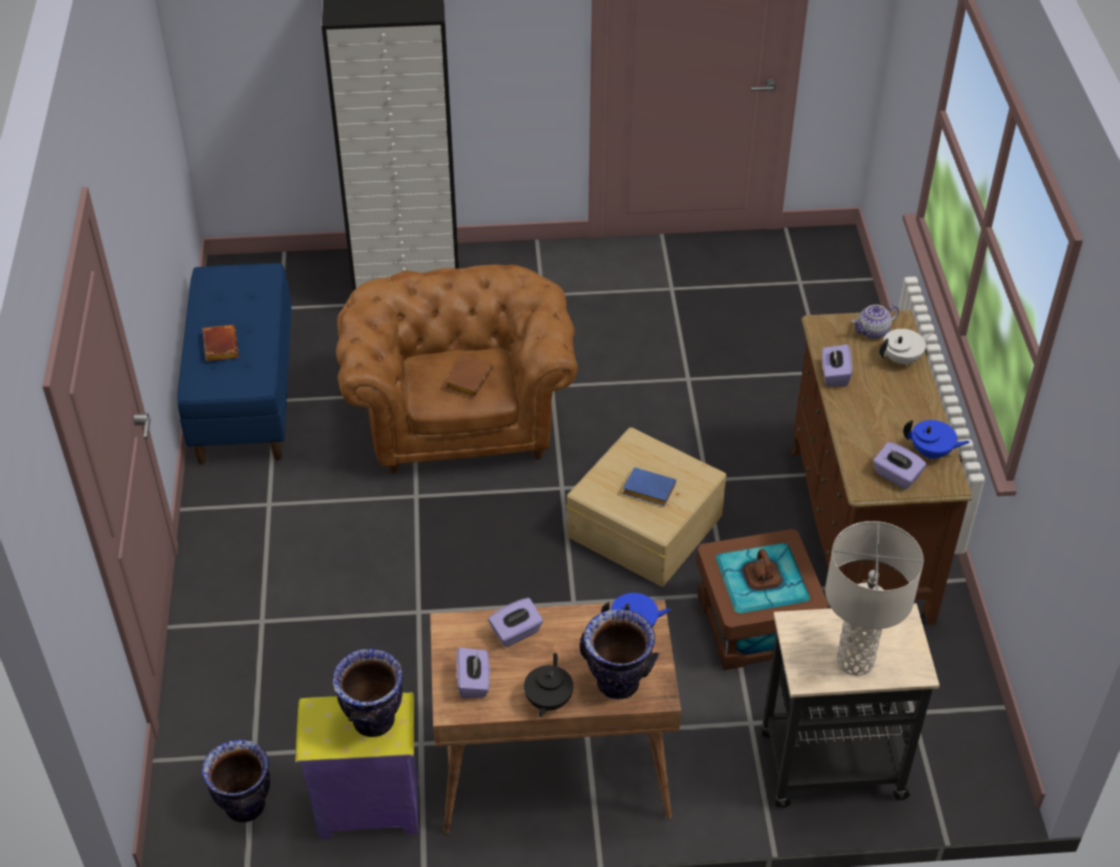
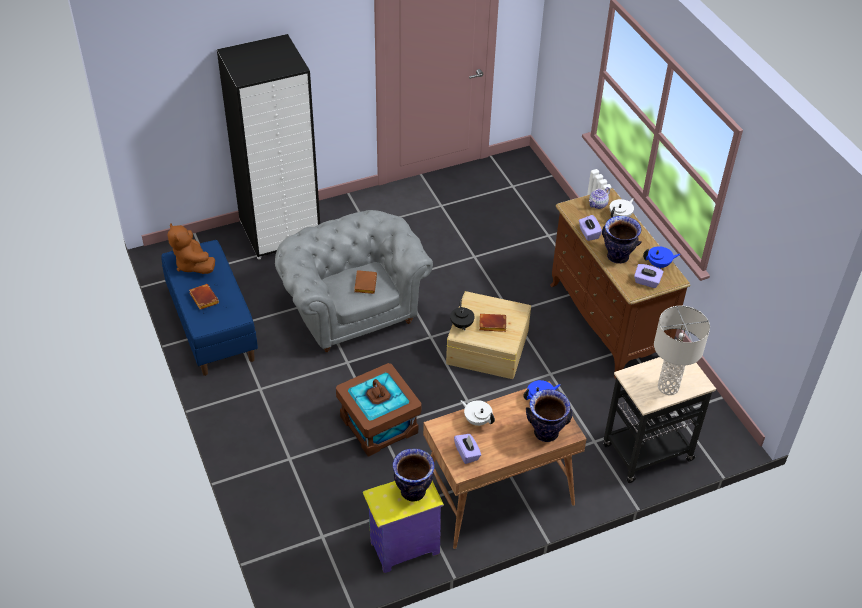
camera: 20 degrees left, 0 degrees up
vase [202,740,270,823] -> vase moved to [602,216,641,264]
brown armchair [336,264,577,473] -> grey armchair [275,210,433,352]
purple tissue box [488,598,543,647] -> white teapot [461,400,495,426]
black teapot [524,653,573,717] -> black teapot moved to [450,301,475,330]
blue book [623,467,676,506] -> brown book [479,314,506,332]
brown storage box [696,529,829,670] -> brown storage box moved to [336,363,422,457]
none -> brown plush toy [168,223,215,274]

